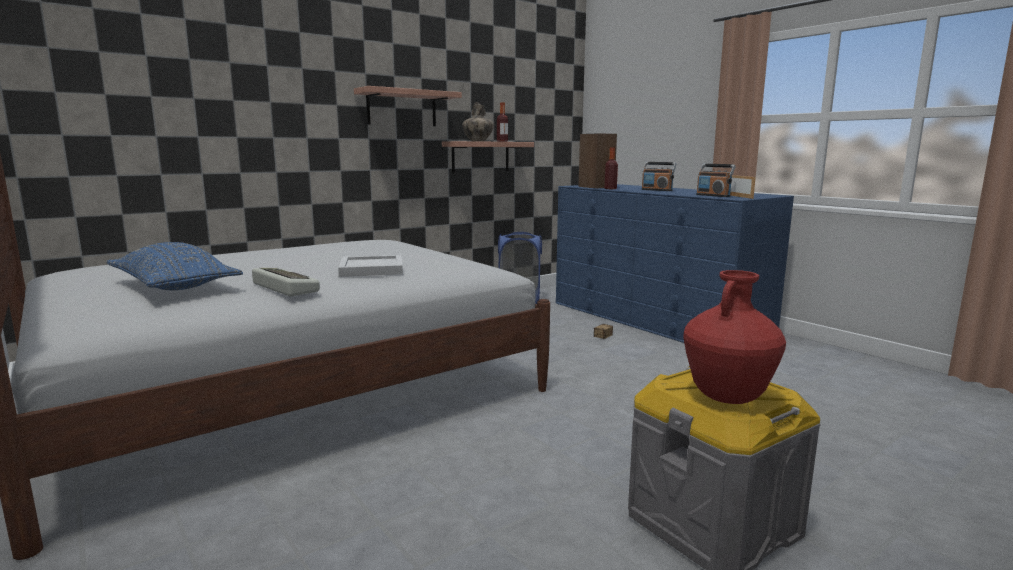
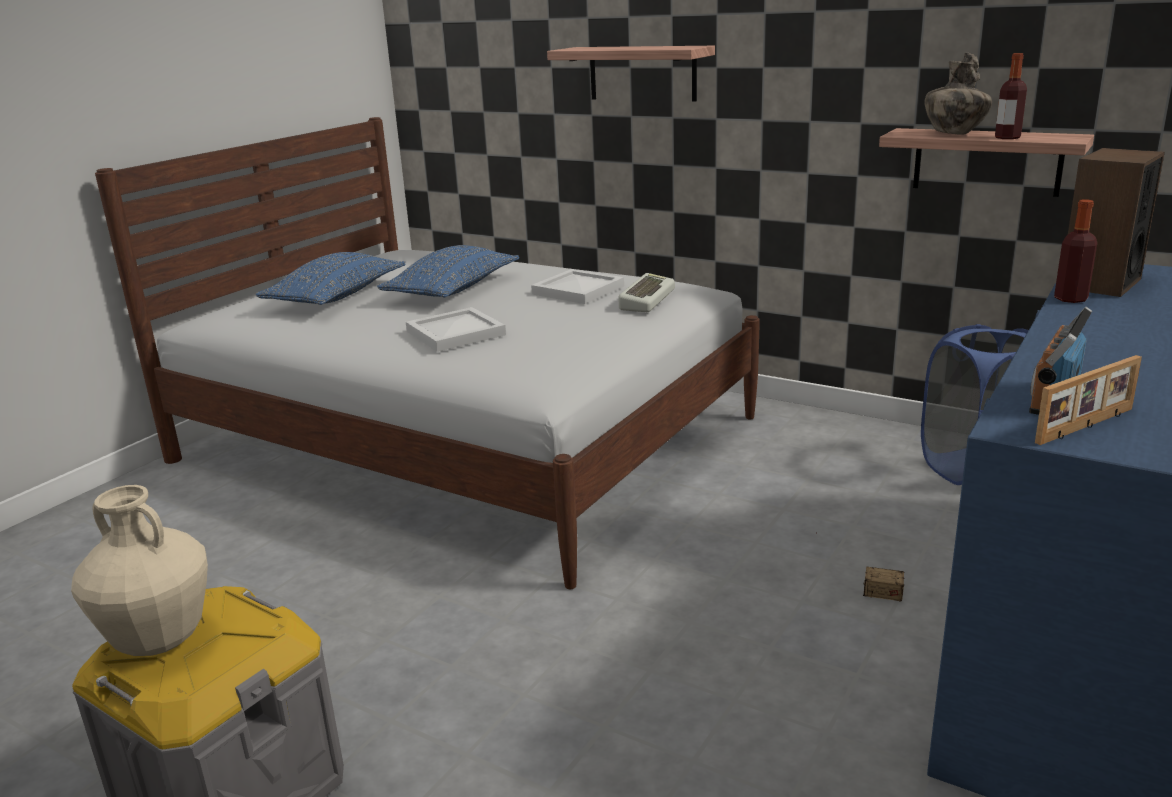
camera: 70 degrees right, 10 degrees up
keyboard [252,268,320,296] -> keyboard moved to [619,273,675,312]
shelf [354,86,462,126] -> shelf moved to [547,46,715,102]
radio [641,162,676,191] -> none
red vase [683,270,786,404] -> beige vase [71,485,208,656]
none -> blue pillow [377,245,519,297]
none -> white tray [531,269,624,304]

